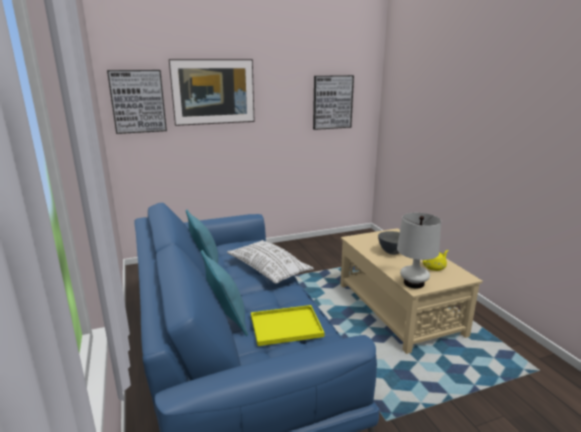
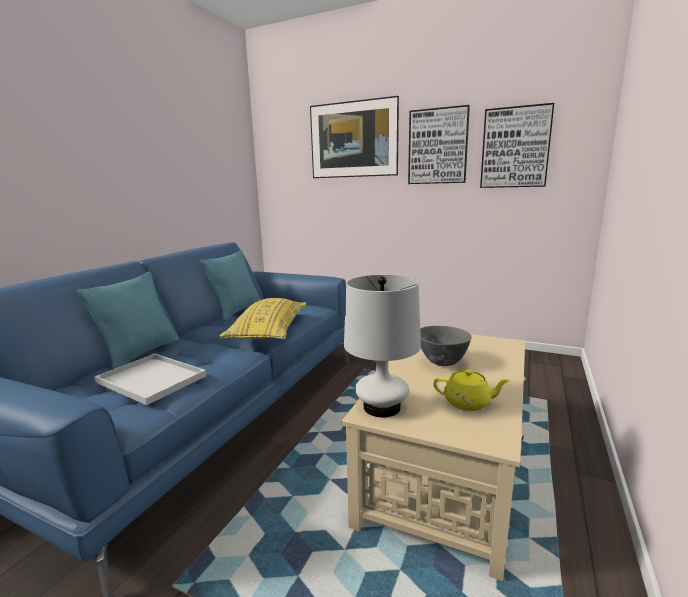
camera: 45 degrees right, 5 degrees down
picture [107,70,167,134] -> picture moved to [408,105,470,184]
white pillow [227,240,314,284] -> yellow pillow [219,298,306,340]
yellow tray [251,305,324,346] -> white tray [94,354,206,405]

